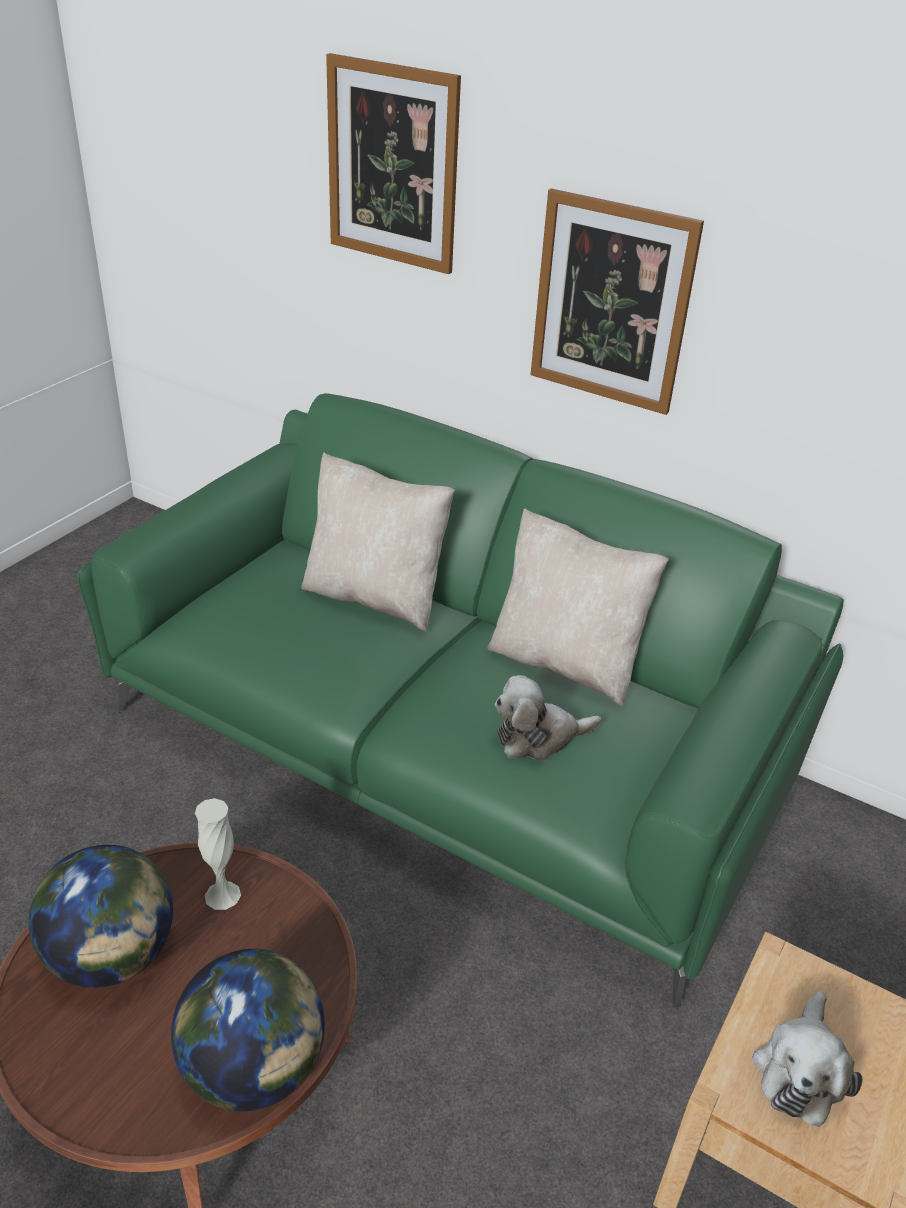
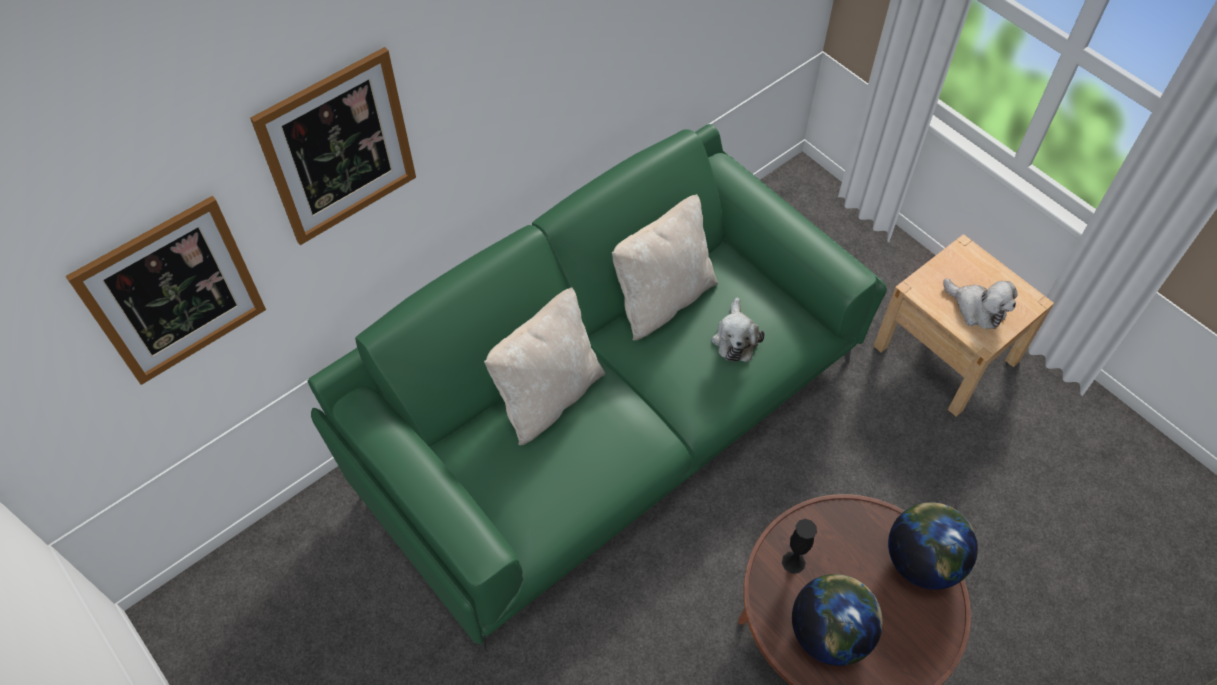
camera: 70 degrees left, 20 degrees up
white vase [195,798,241,910] -> black vase [782,519,817,574]
picture [531,189,704,415] -> picture moved to [66,196,266,385]

